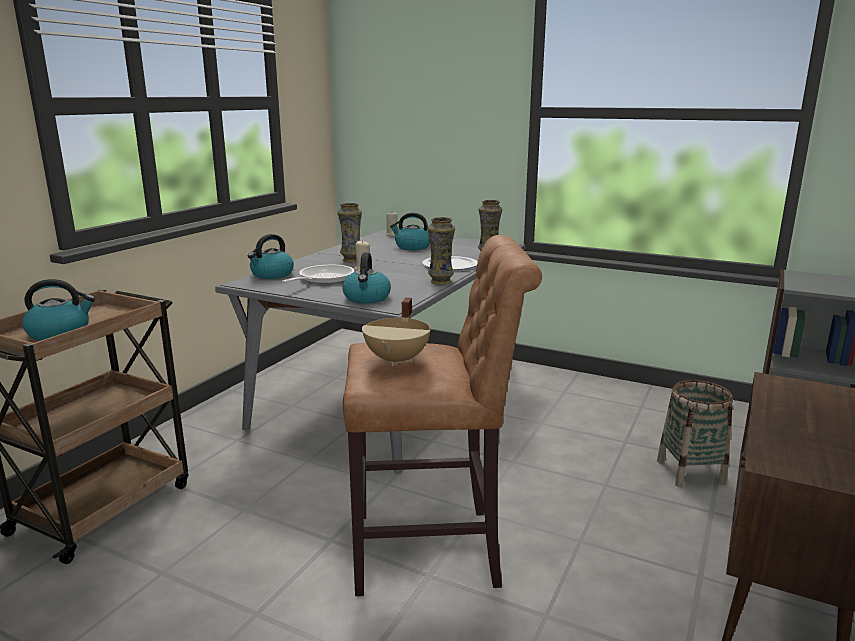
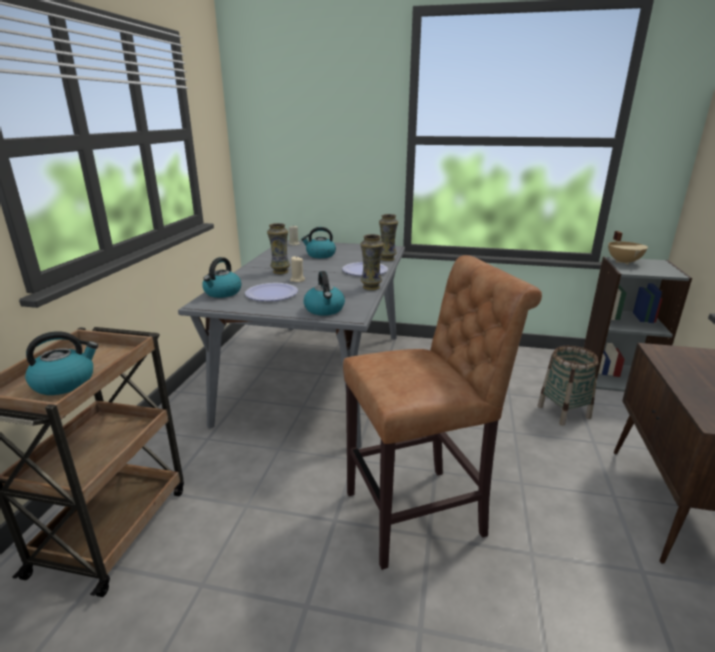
camera: 15 degrees left, 5 degrees up
frying pan [282,265,354,284] -> plate [245,283,298,301]
beige cooking pot [362,298,430,366] -> beige cooking pot moved to [608,231,648,265]

